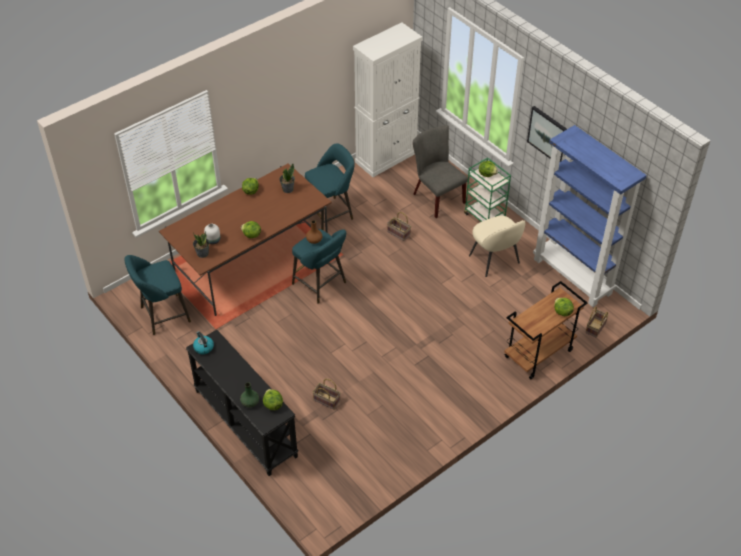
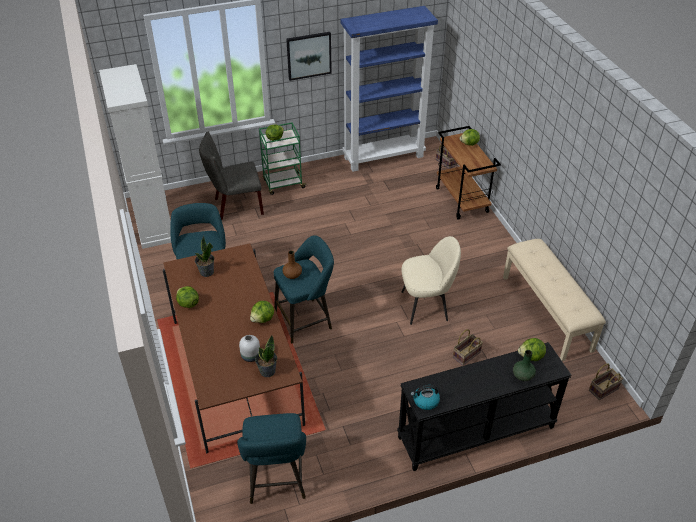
camera: 70 degrees left, 5 degrees down
basket [387,212,411,241] -> basket moved to [589,364,623,400]
beige chair [469,216,525,277] -> beige chair moved to [401,236,461,325]
none -> beige bench [503,239,606,361]

